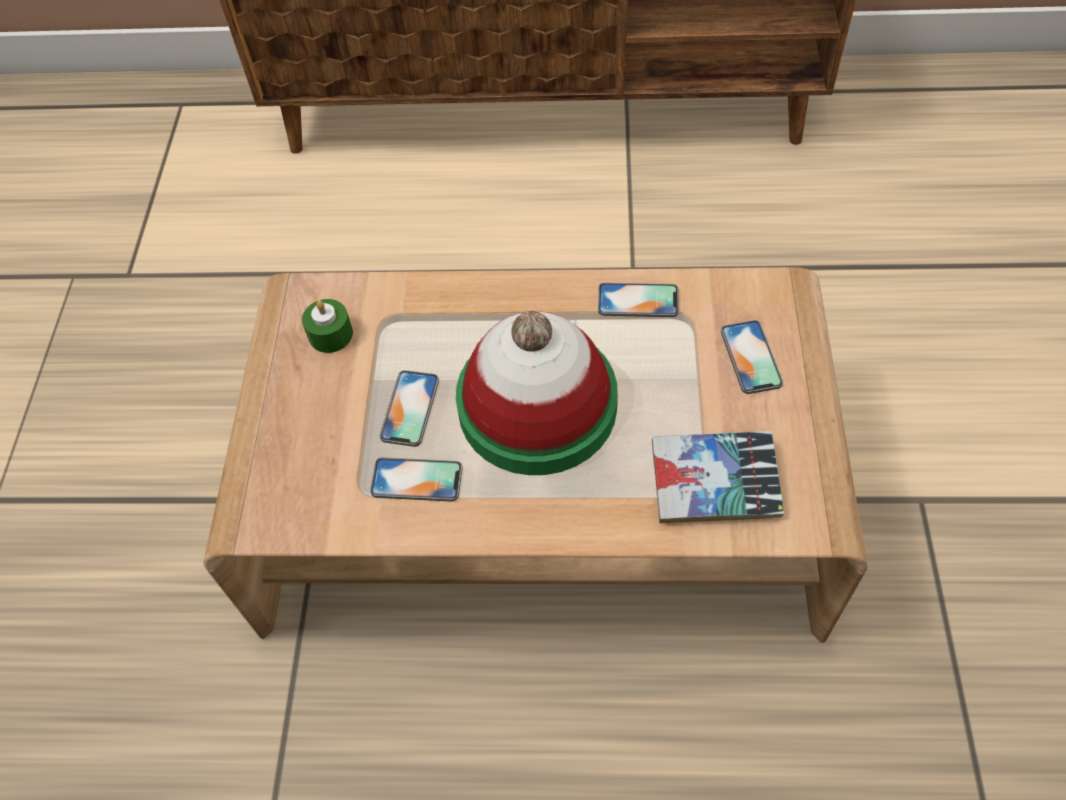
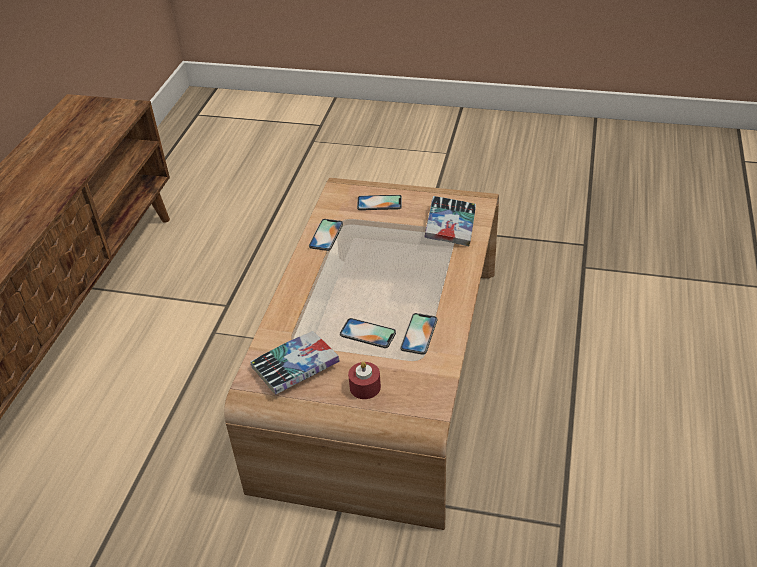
camera: 80 degrees left, 15 degrees down
green candle [302,299,353,353] -> book [250,331,340,394]
hat [456,311,618,475] -> none
none -> red candle [348,361,381,399]

